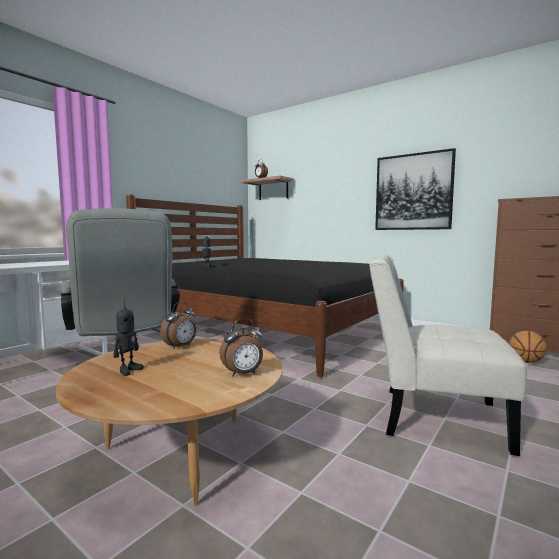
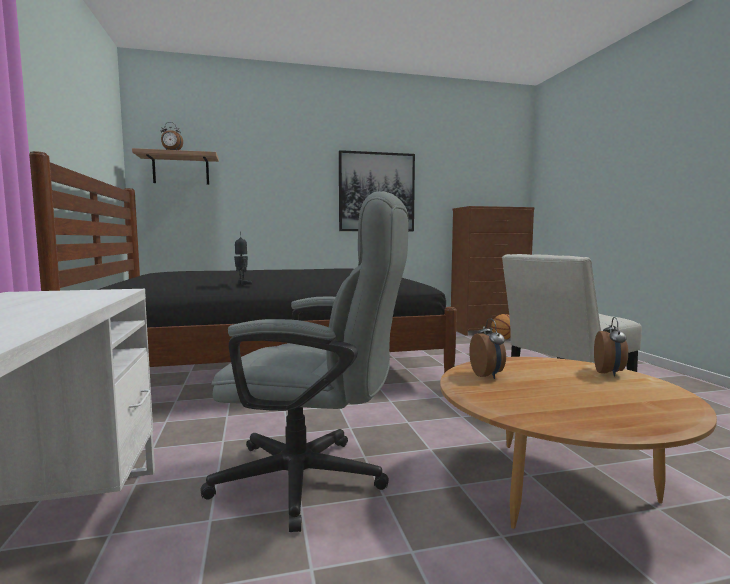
camera: 50 degrees left, 0 degrees up
toy robot [113,299,144,376] -> none

